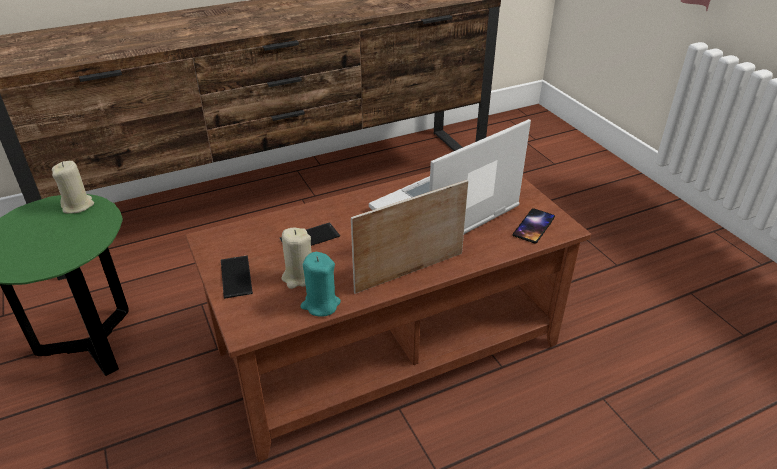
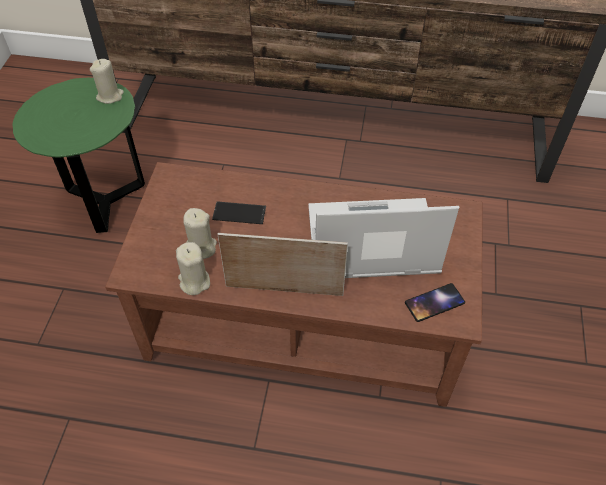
camera: 35 degrees right, 15 degrees up
phone [221,255,253,299] -> none
turquoise candle [301,252,341,317] -> beige candle [176,242,210,295]

